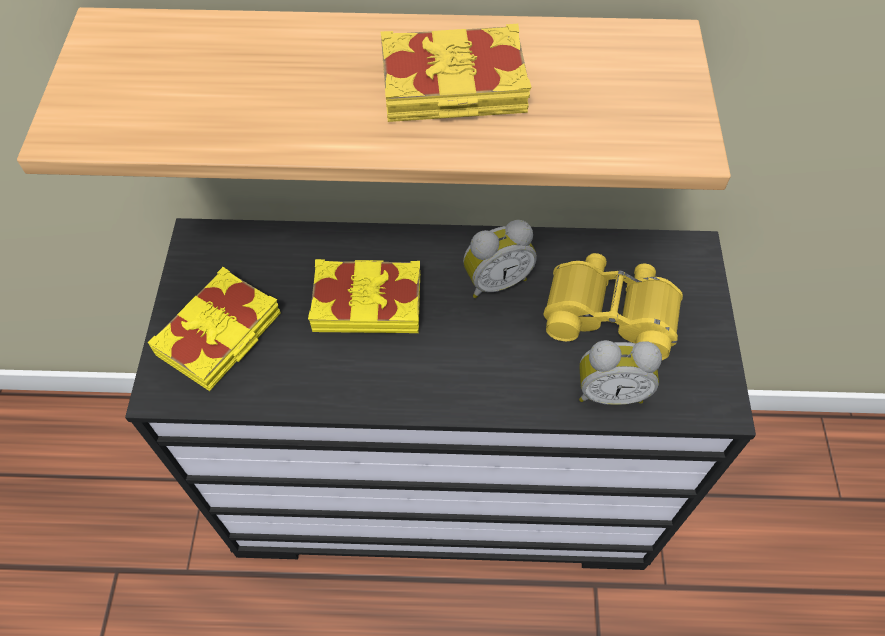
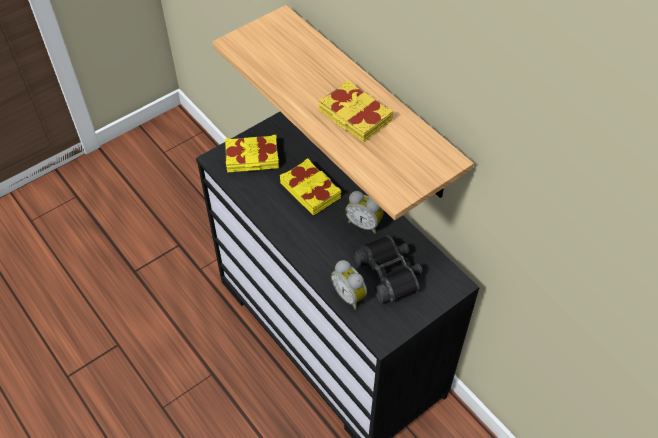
camera: 50 degrees right, 5 degrees down
yellow binoculars [543,253,683,360] -> black binoculars [354,236,423,304]

